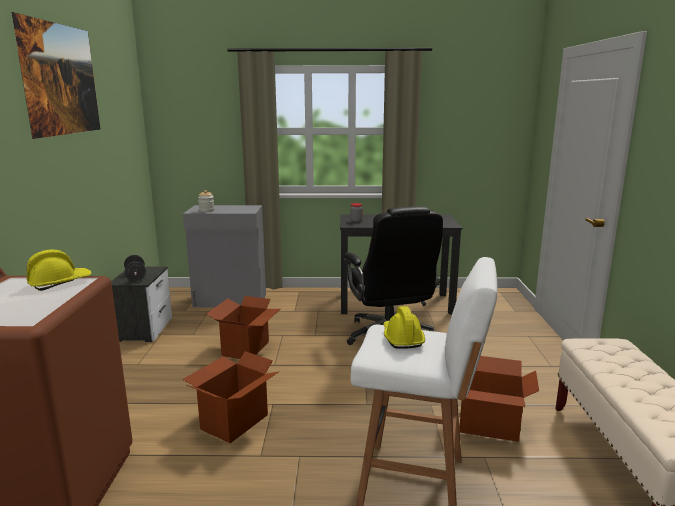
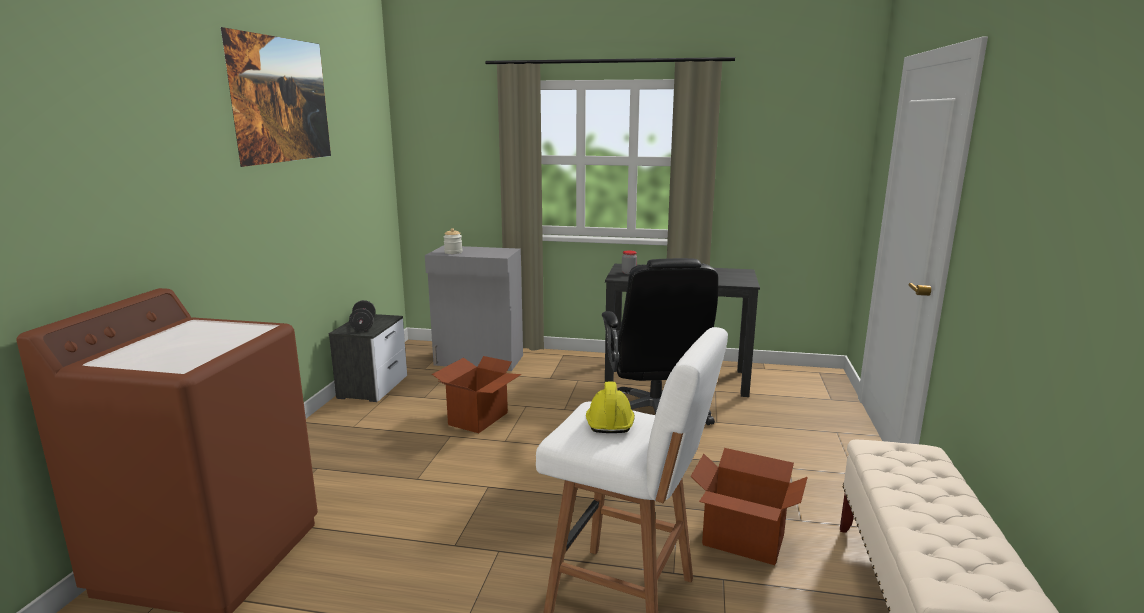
camera: 10 degrees right, 0 degrees up
yellow hard hat [26,249,92,291] -> none
cardboard box [182,351,279,443] -> none

